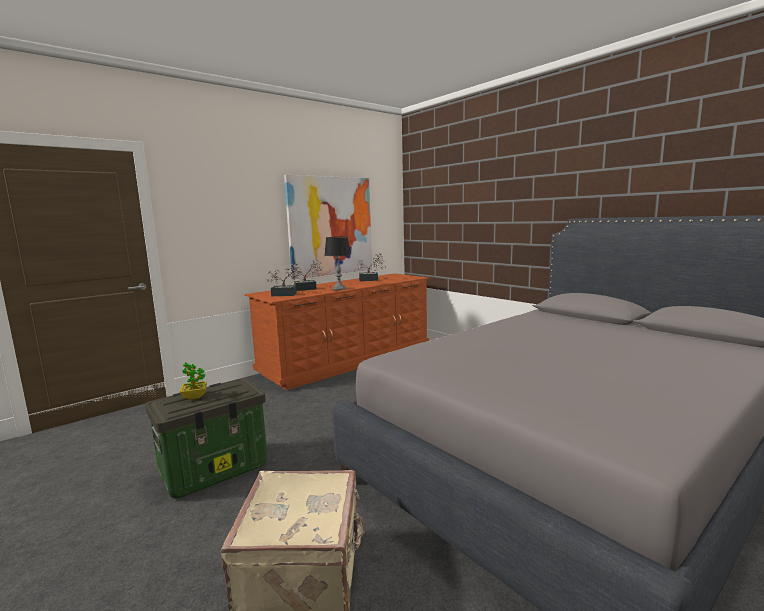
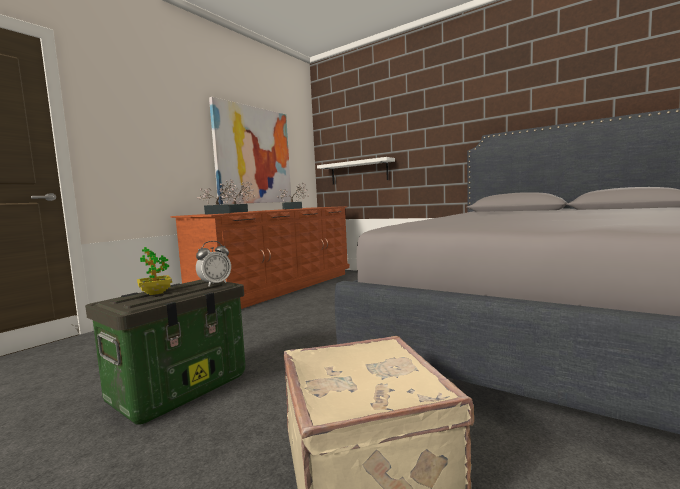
camera: 15 degrees left, 5 degrees down
table lamp [324,237,351,290] -> none
none -> alarm clock [196,241,231,287]
none -> white shelf [317,157,395,185]

